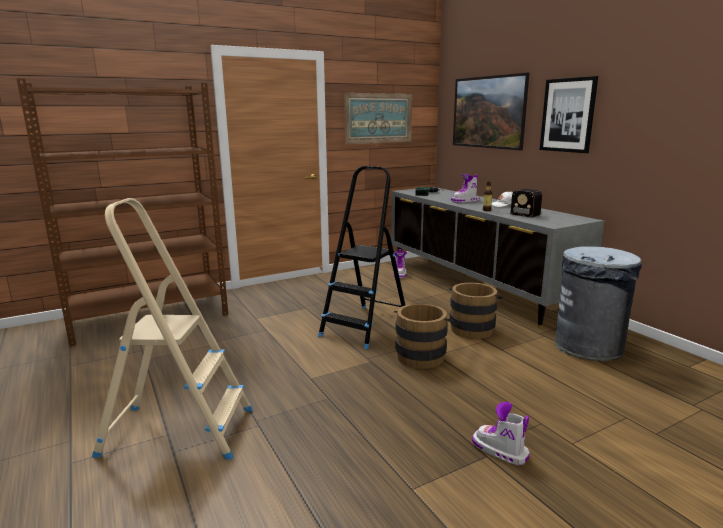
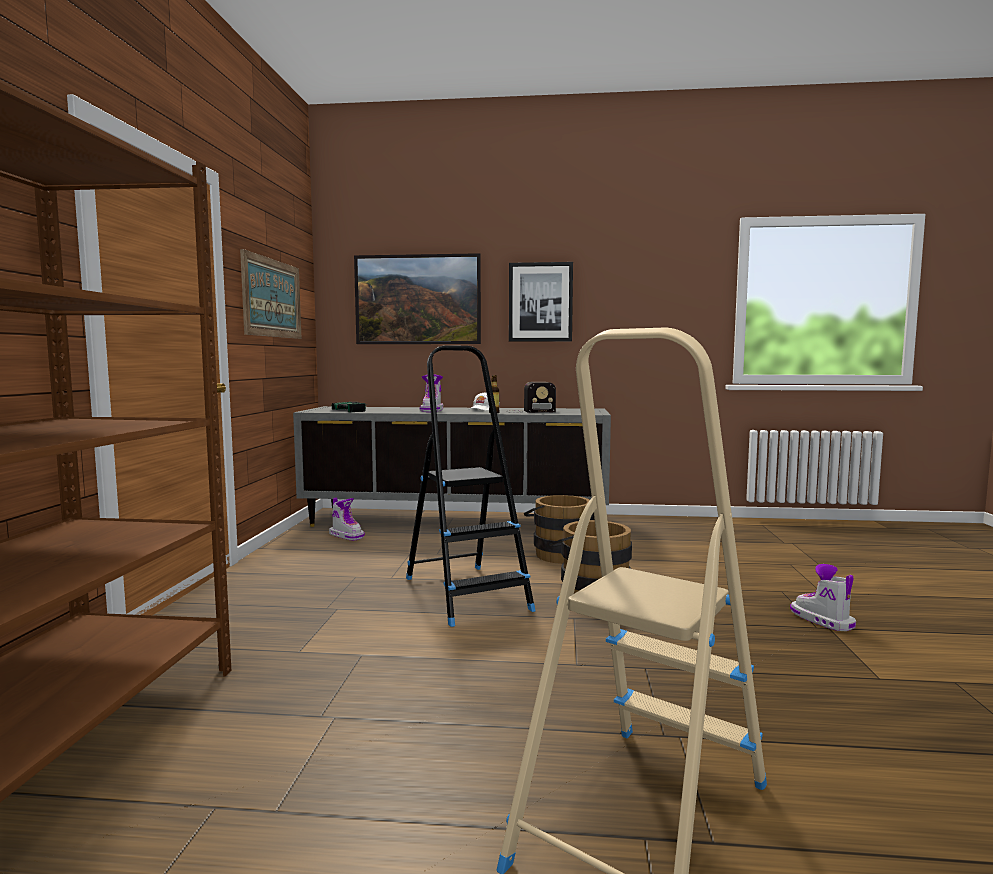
camera: 55 degrees left, 10 degrees down
boot [472,402,530,465] -> boot turned 75 degrees clockwise [790,564,856,631]
grey trash can [555,246,642,361] -> none

